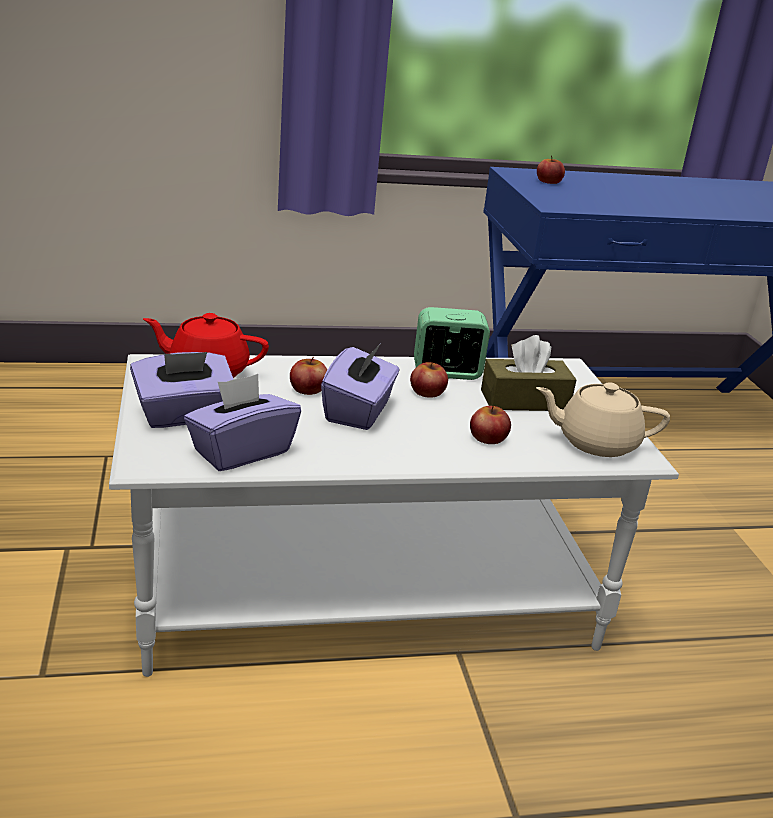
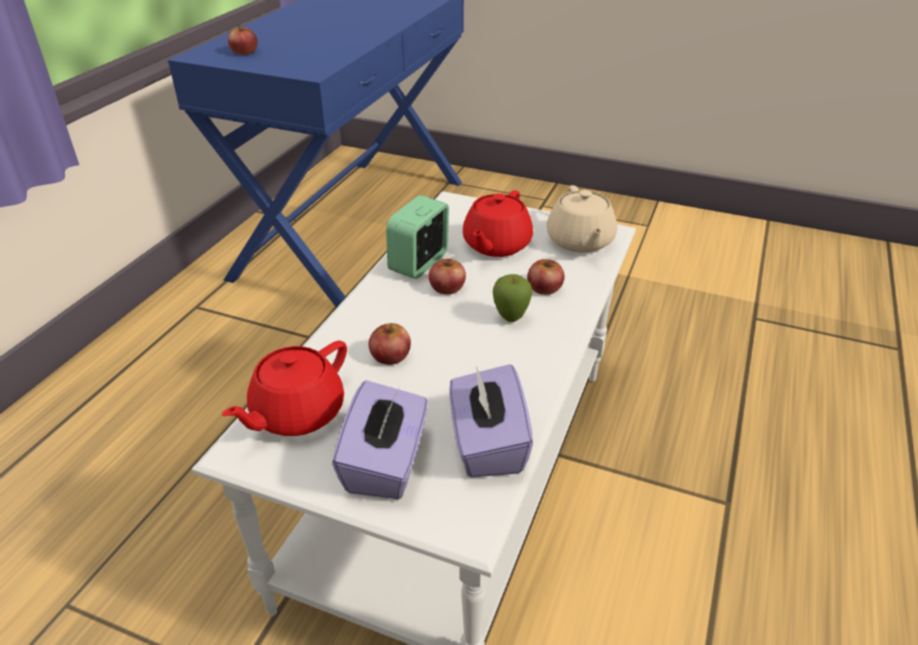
camera: 55 degrees left, 10 degrees up
purple tissue box [321,343,399,430] -> none
brown tissue box [481,335,577,411] -> red teapot [463,190,533,257]
beige teapot [536,382,670,457] -> beige teapot turned 45 degrees counterclockwise [546,185,617,253]
none -> apple [493,274,532,322]

